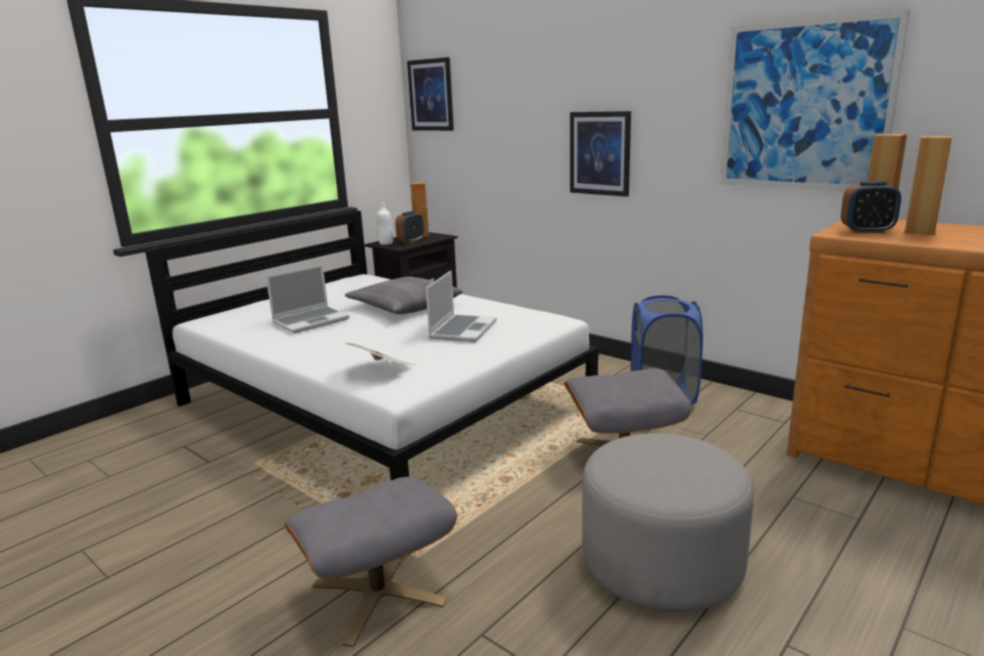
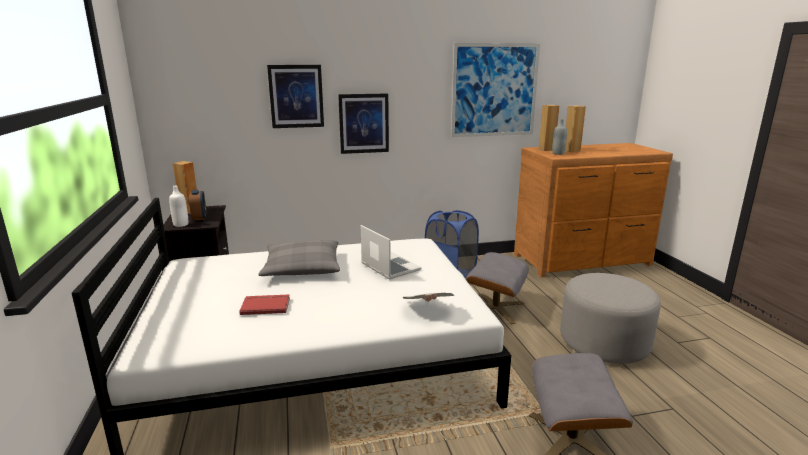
camera: 55 degrees left, 0 degrees up
laptop [266,264,349,333] -> red book [239,294,290,315]
picture [407,57,454,131] -> picture moved to [267,65,324,128]
alarm clock [841,181,901,233] -> grey bottle [552,119,567,155]

